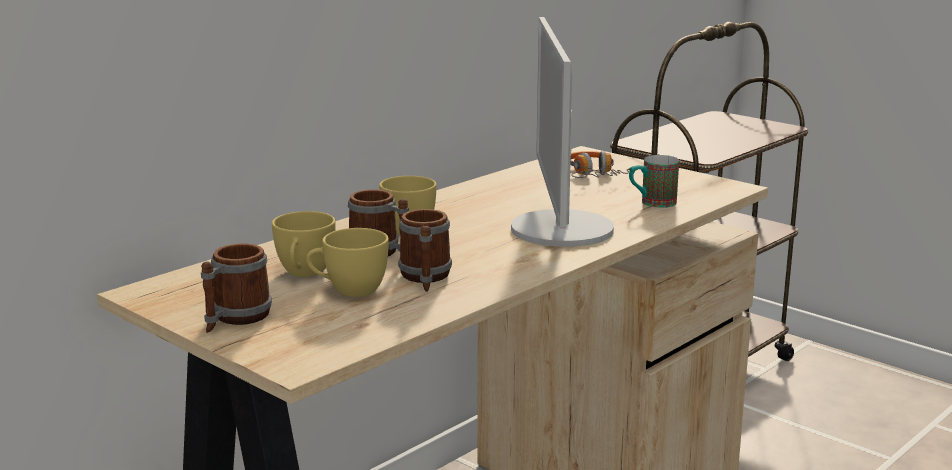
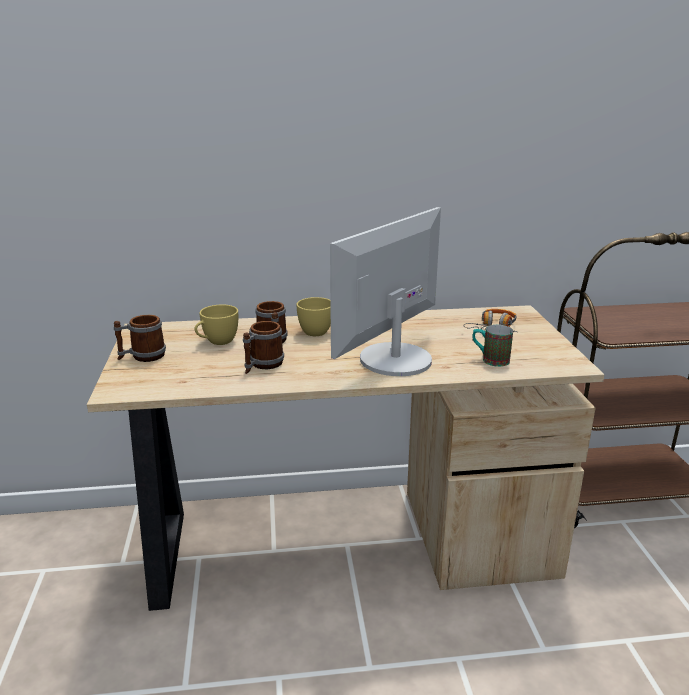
camera: 40 degrees right, 5 degrees up
yellow cup [306,228,389,297] -> none

